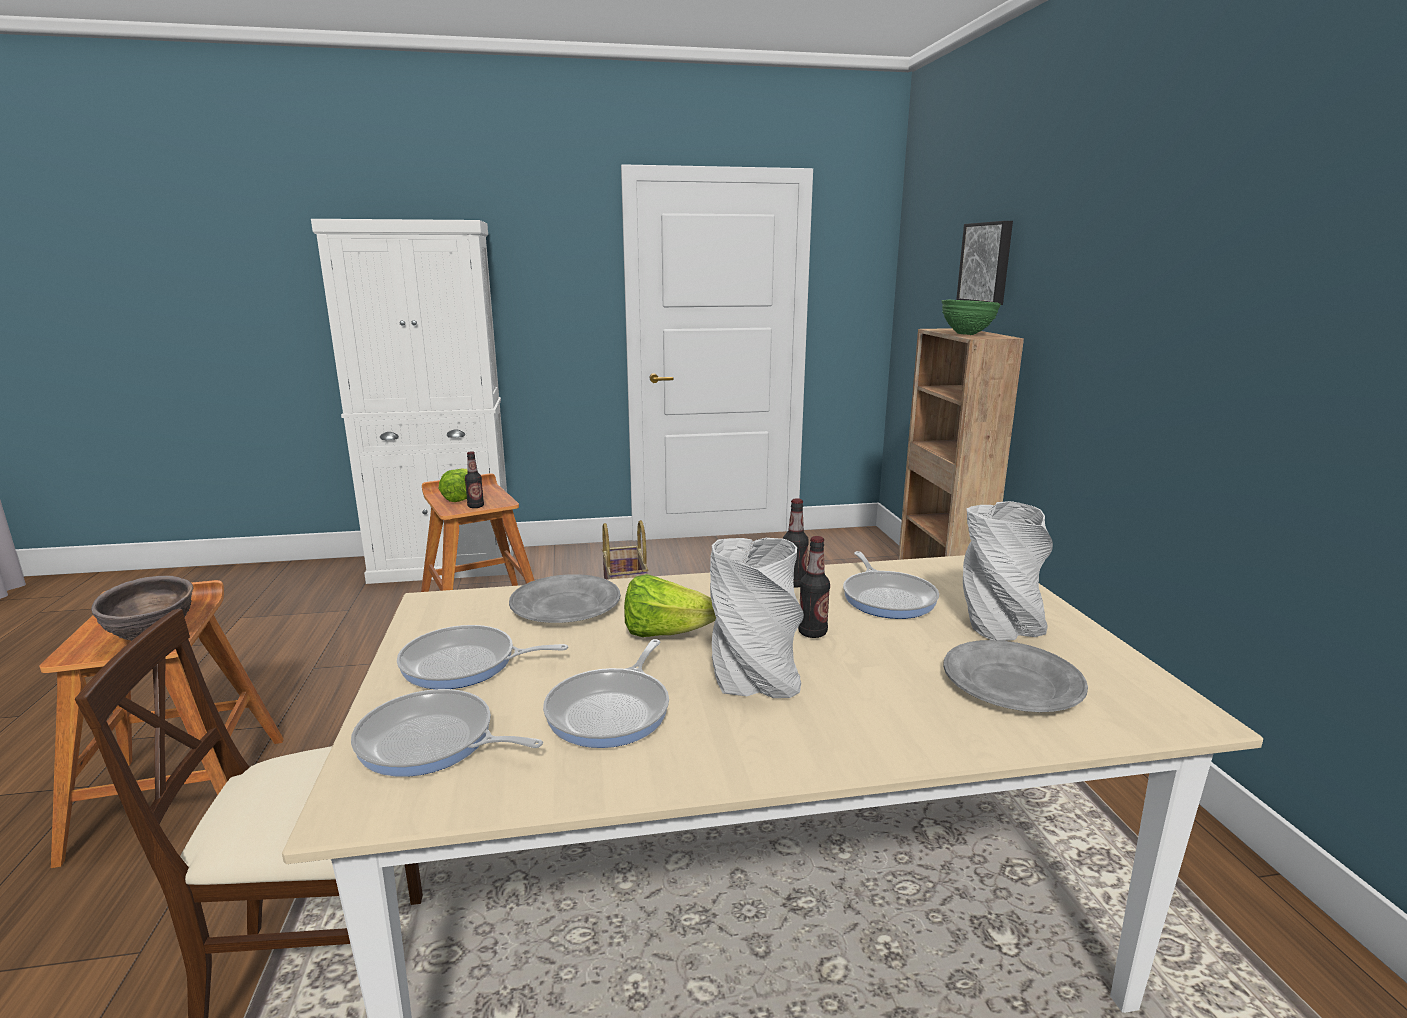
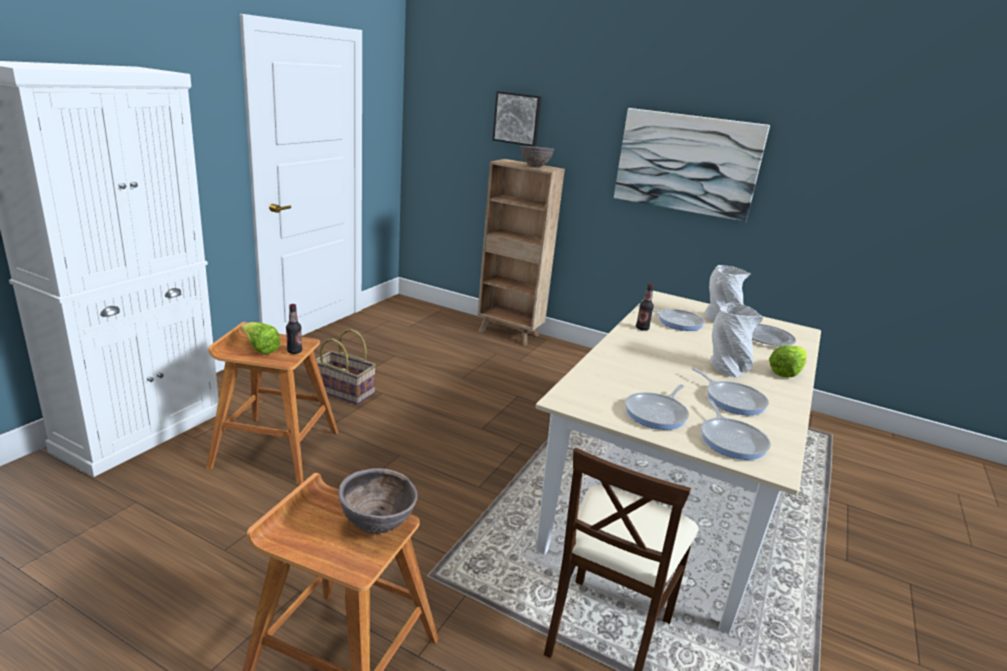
camera: 55 degrees left, 5 degrees up
frying pan [351,689,543,777] -> frying pan turned 60 degrees counterclockwise [701,399,771,460]
grey plate [509,574,621,623] -> none
lettuce [624,574,716,637] -> lettuce moved to [769,345,807,377]
bottle [798,536,830,638] -> none
green bowl [942,300,1000,335] -> brown bowl [520,146,554,168]
none -> picture [614,108,770,222]

